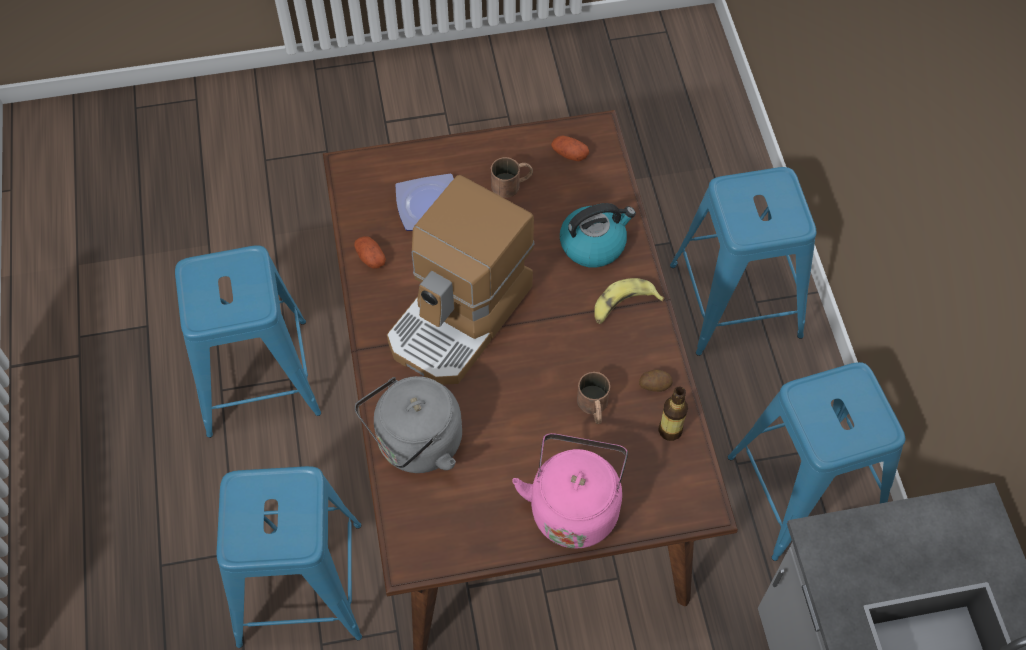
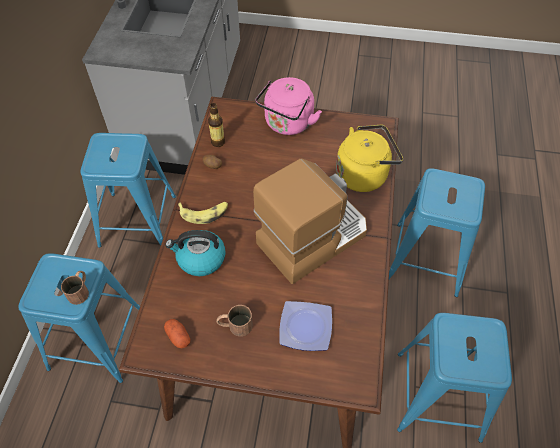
camera: 160 degrees left, 5 degrees down
potato [354,236,386,269] -> none
grey kettle [355,376,462,473] -> yellow kettle [336,125,403,192]
brown mug [577,372,610,424] -> brown mug moved to [61,271,89,305]

